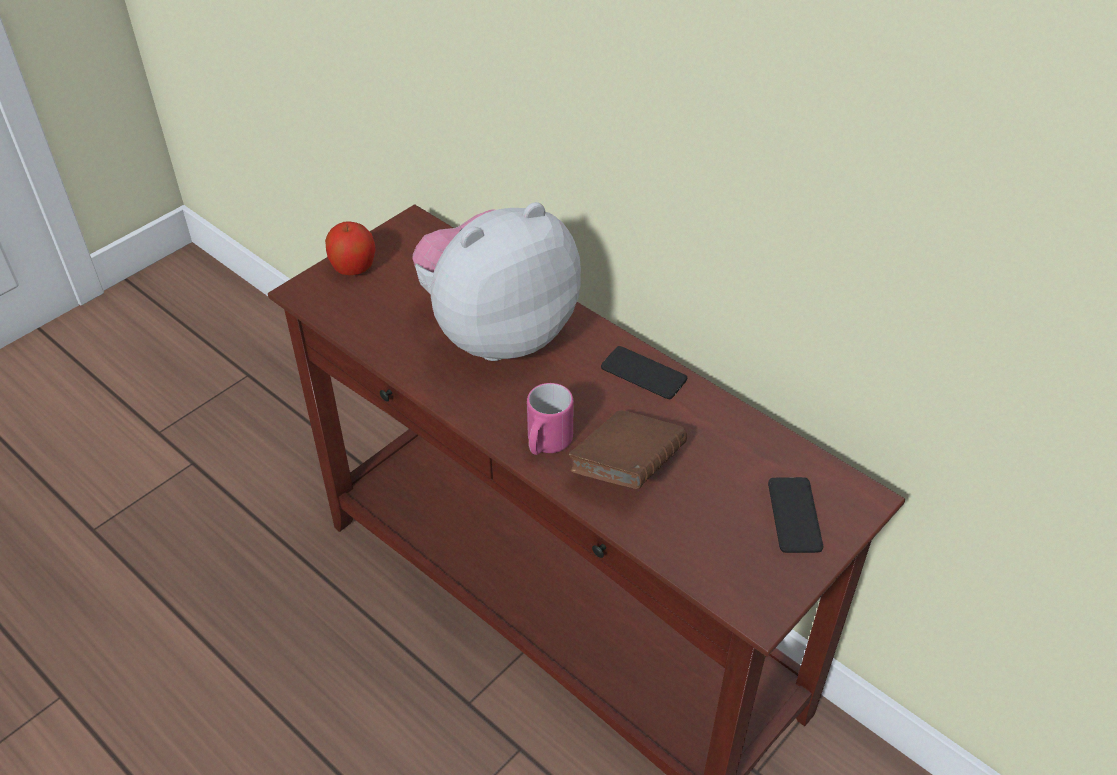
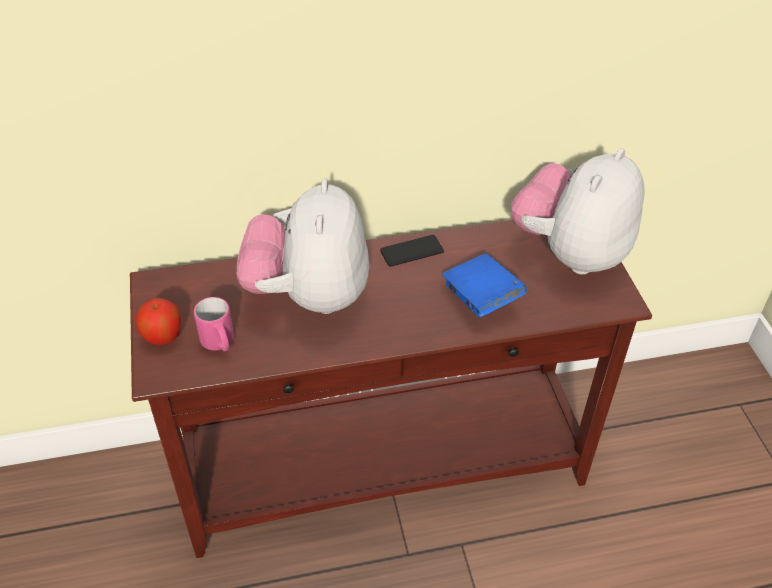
camera: 55 degrees left, 0 degrees up
pink mug [527,383,574,455] -> pink mug moved to [194,297,234,352]
brown book [569,410,687,489] -> blue book [442,254,527,317]
phone [768,477,823,553] -> plush toy [511,148,645,274]

